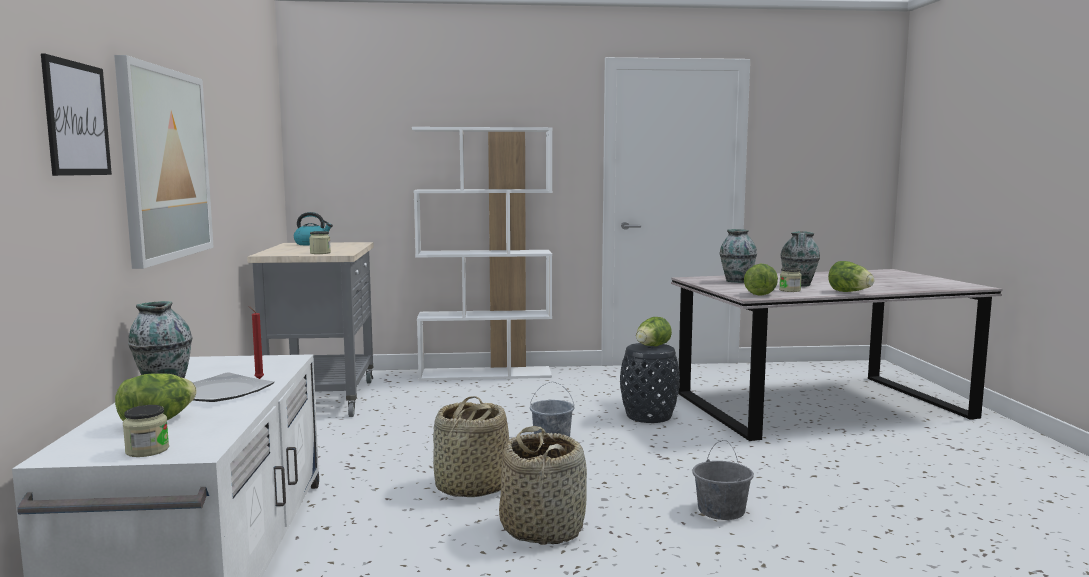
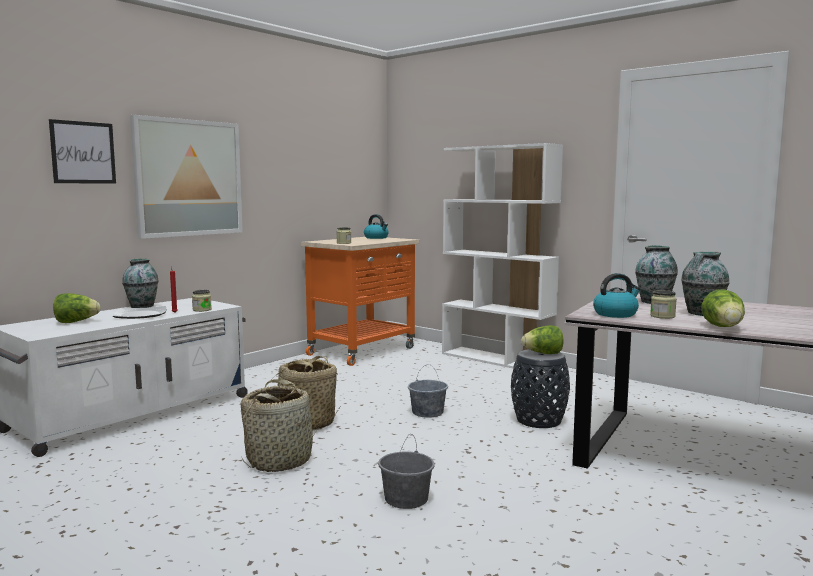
camera: 45 degrees right, 0 degrees up
jar [123,405,169,457] -> jar moved to [192,290,212,312]
grey cart [247,242,374,417] -> orange cart [301,237,419,366]
lettuce [744,264,778,296] -> kettle [593,273,641,318]

